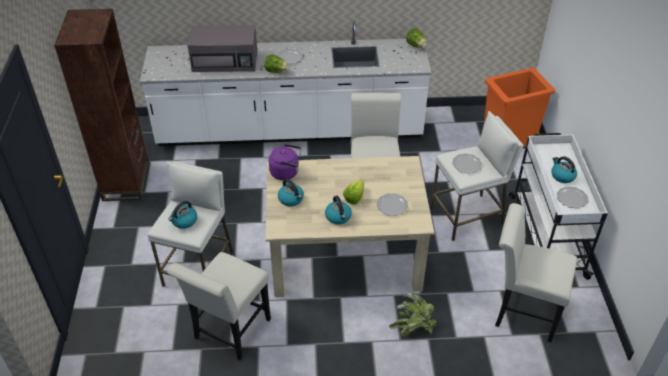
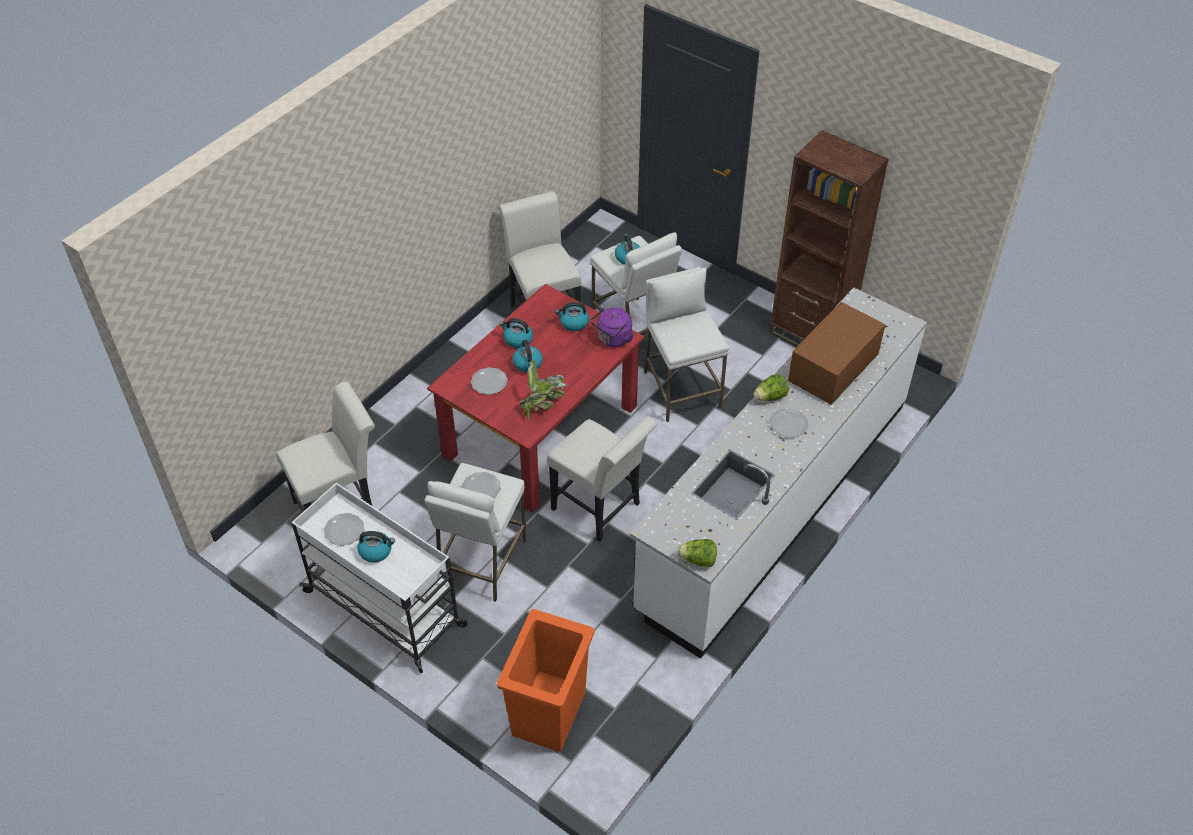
camera: 130 degrees right, 5 degrees up
grey microwave [188,25,257,72] -> brown microwave [788,302,885,405]
beige dining table [266,156,434,297] -> red dining table [427,284,644,513]
lettuce [343,180,364,205] -> kettle [512,340,543,372]
potted plant [389,293,437,335] -> potted plant moved to [519,360,567,419]
none -> white stool [644,267,729,422]

